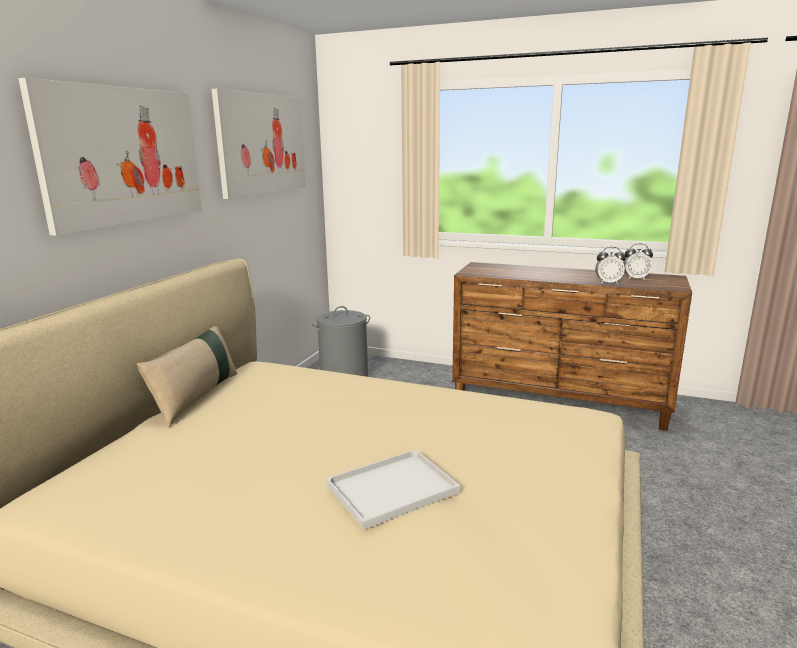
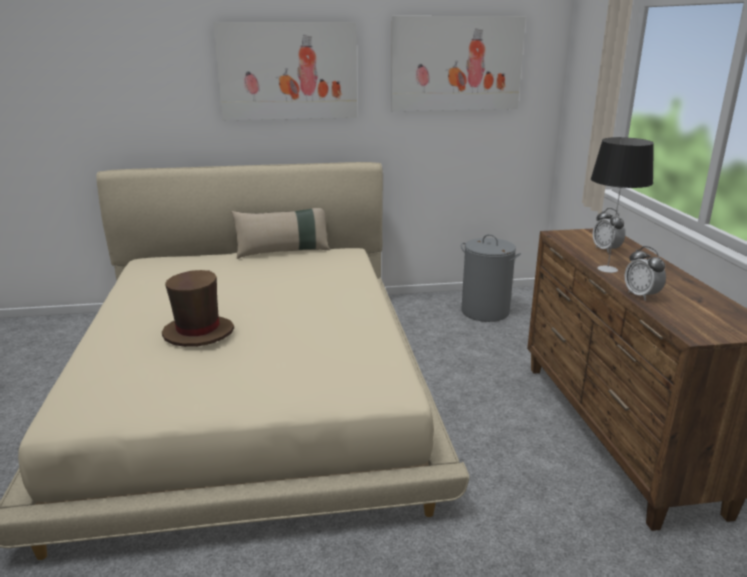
camera: 60 degrees right, 5 degrees up
white tray [326,449,460,530] -> brown hat [162,270,234,347]
alarm clock [623,243,653,280] -> alarm clock moved to [593,208,625,253]
none -> table lamp [591,137,654,273]

